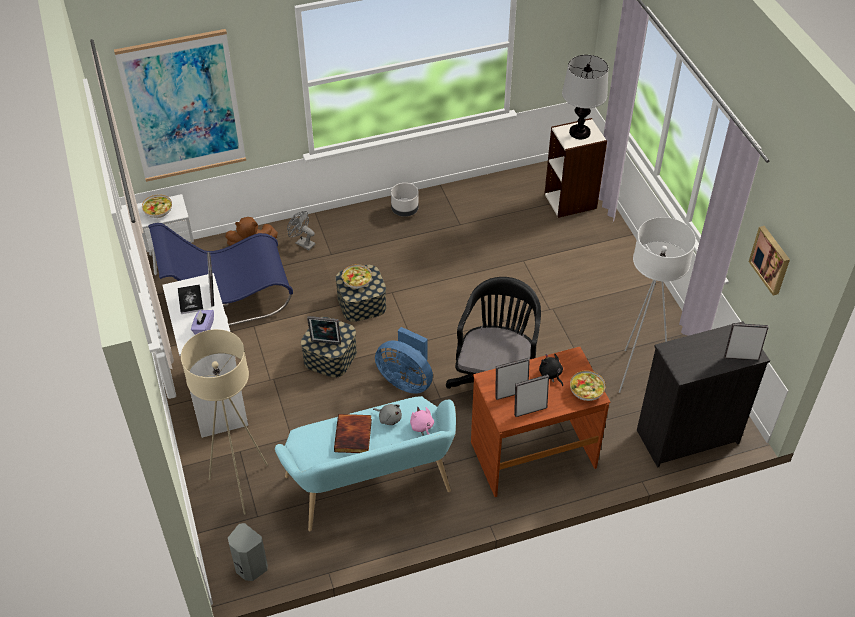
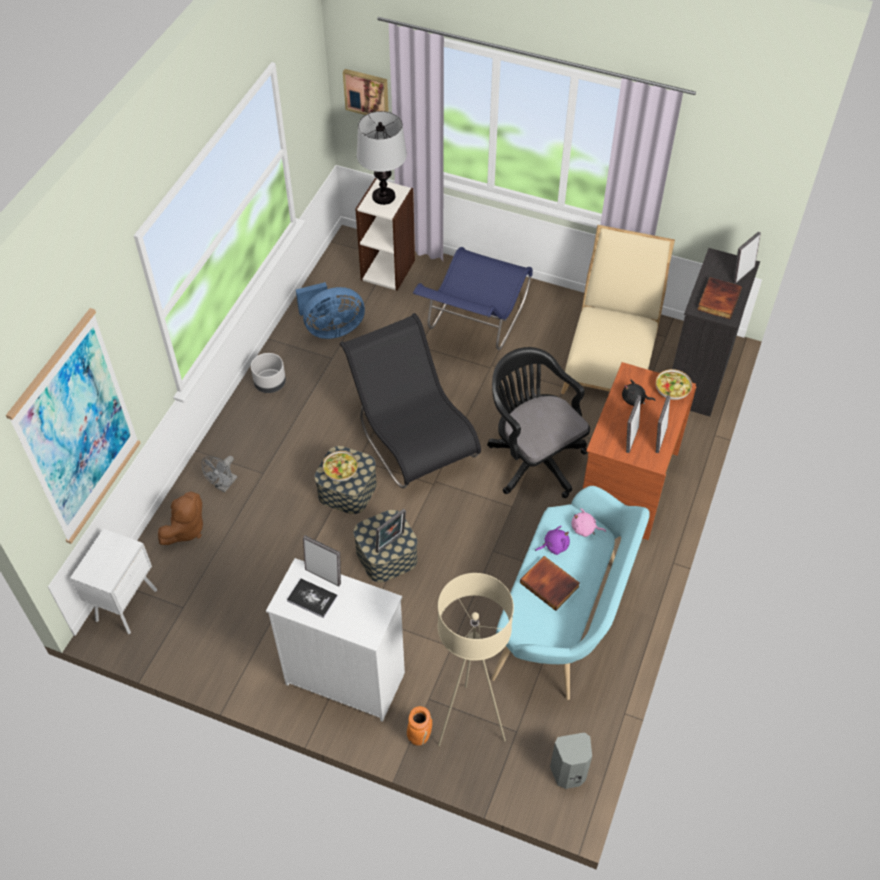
camera: 50 degrees left, 5 degrees up
bowl [142,194,172,218] -> none
blue chair [148,223,293,326] -> blue chair moved to [413,247,533,350]
purple tissue box [191,310,214,335] -> none
grey fan [287,211,315,250] -> grey fan turned 45 degrees counterclockwise [202,456,238,492]
grey plush toy [373,404,402,425] -> purple plush toy [535,526,570,555]
blue fan [375,327,433,394] -> blue fan moved to [296,282,365,339]
white floor lamp [619,217,696,393] -> beige chair [561,225,675,394]
picture [749,226,790,295] -> picture moved to [343,69,389,115]
none -> black chair [340,313,481,488]
none -> orange vase [407,706,432,746]
none -> book [697,277,742,319]

